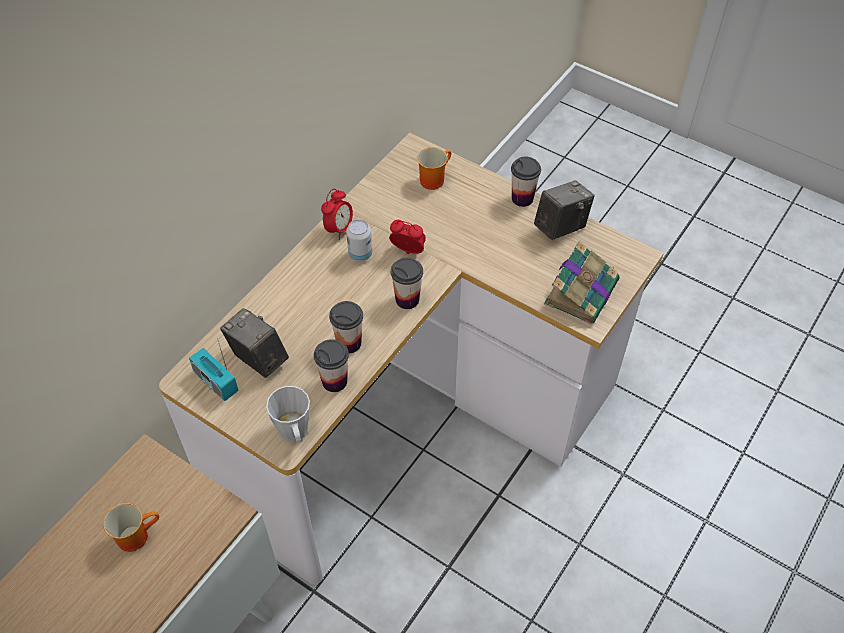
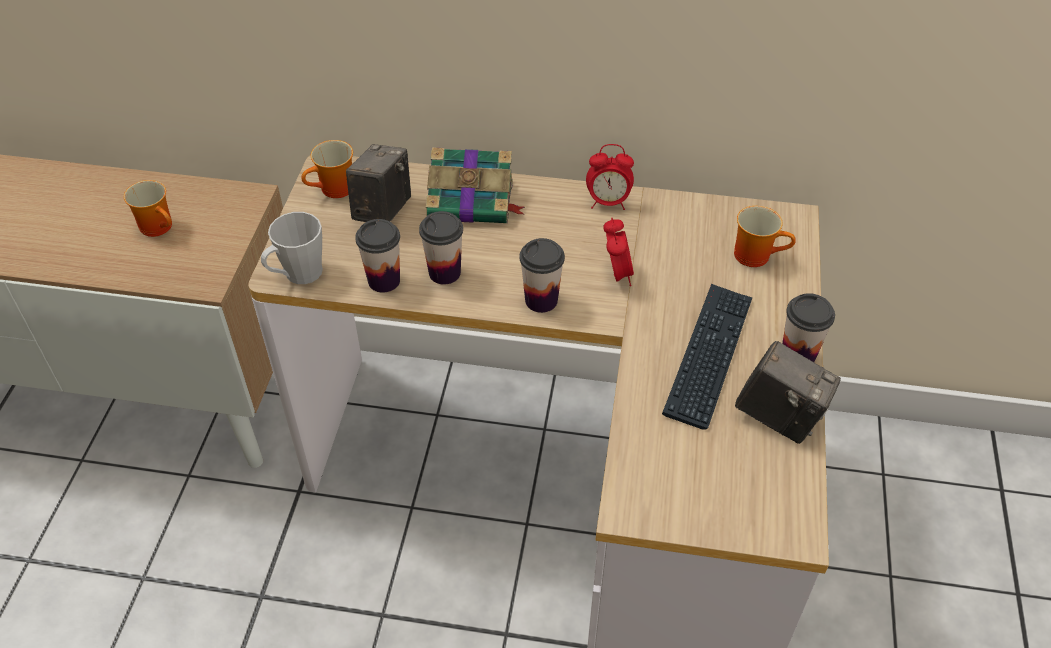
camera: 65 degrees right, 5 degrees down
radio [189,338,239,401] -> mug [301,140,353,198]
can [346,219,372,261] -> none
book [544,241,620,324] -> book moved to [426,147,525,223]
none -> keyboard [662,284,753,429]

